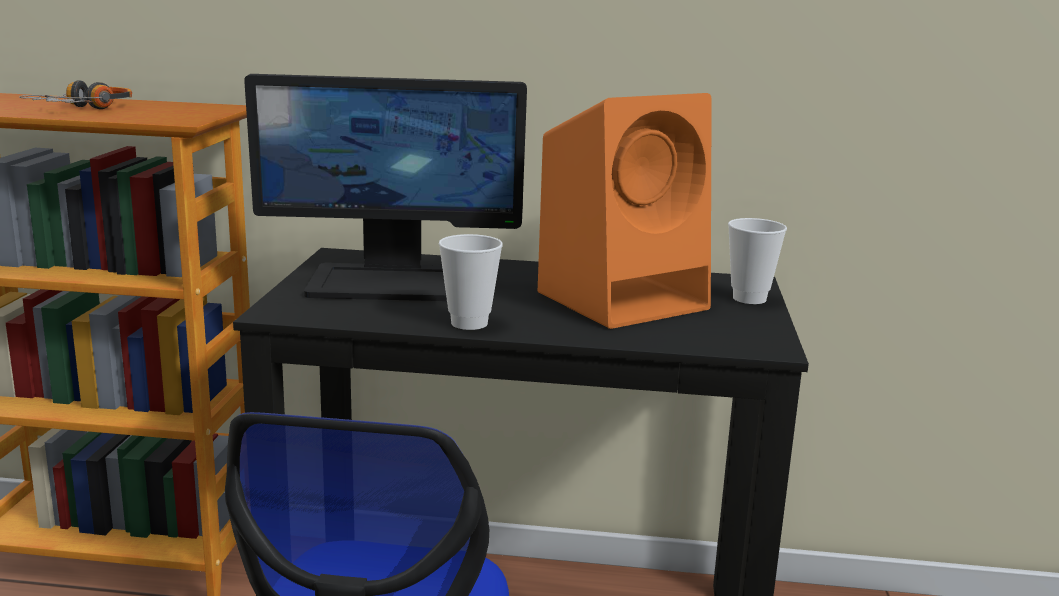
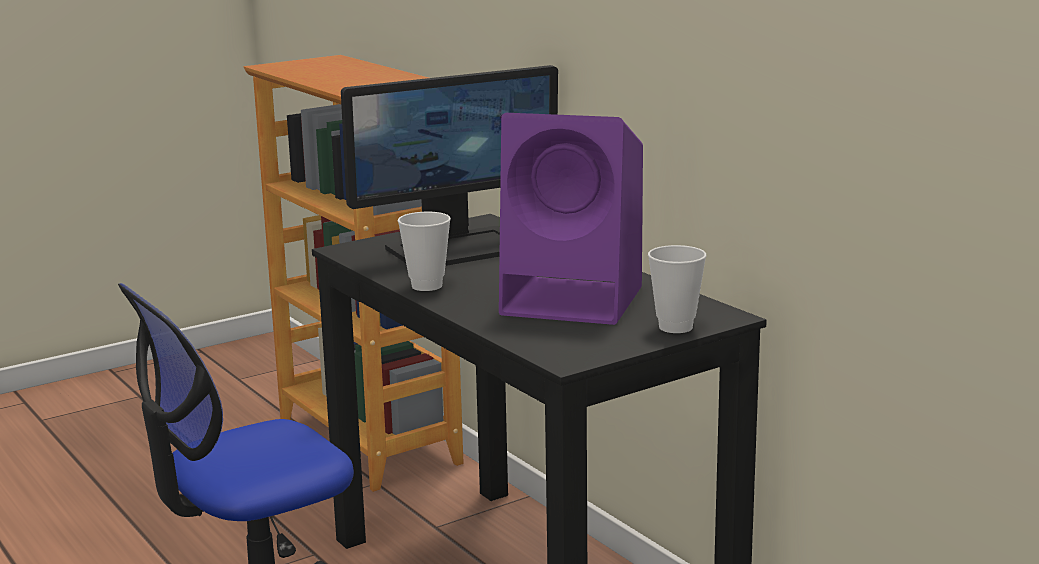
camera: 50 degrees right, 0 degrees up
headphones [19,80,132,109] -> none
monitor [244,74,527,301] -> monitor turned 75 degrees counterclockwise [341,65,558,266]
orange speaker [538,93,712,329] -> purple speaker [499,113,643,325]

